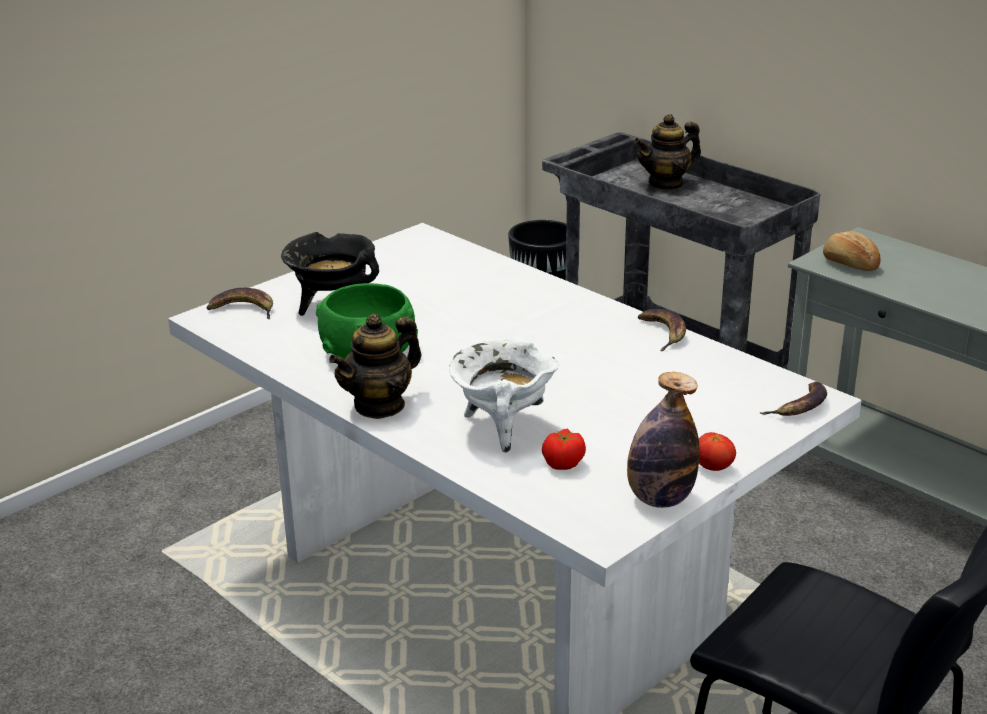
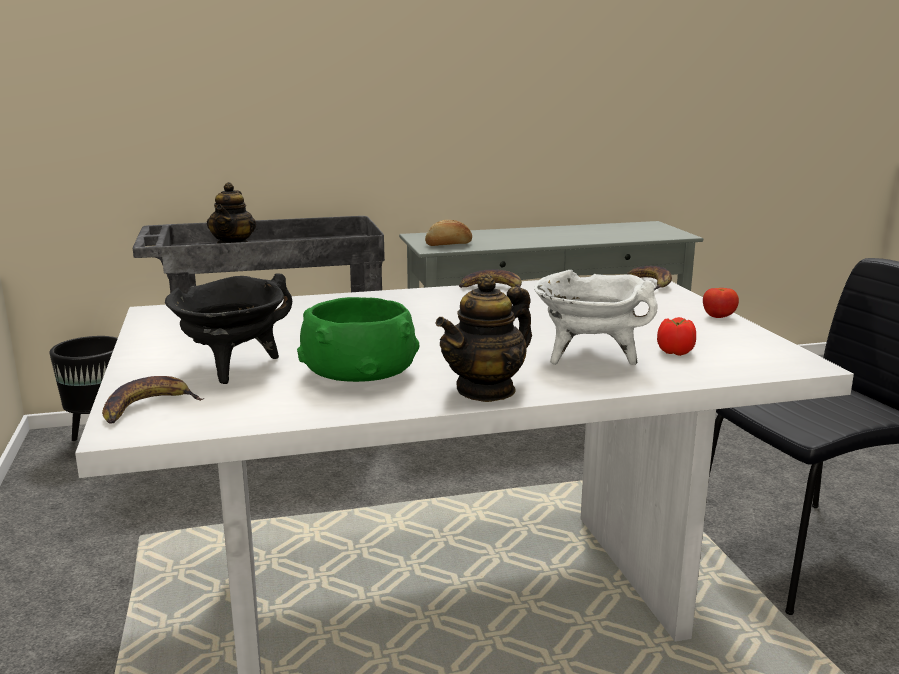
camera: 60 degrees left, 10 degrees down
teapot [329,314,421,419] -> teapot turned 60 degrees clockwise [436,274,532,402]
bottle [627,372,700,508] -> none

